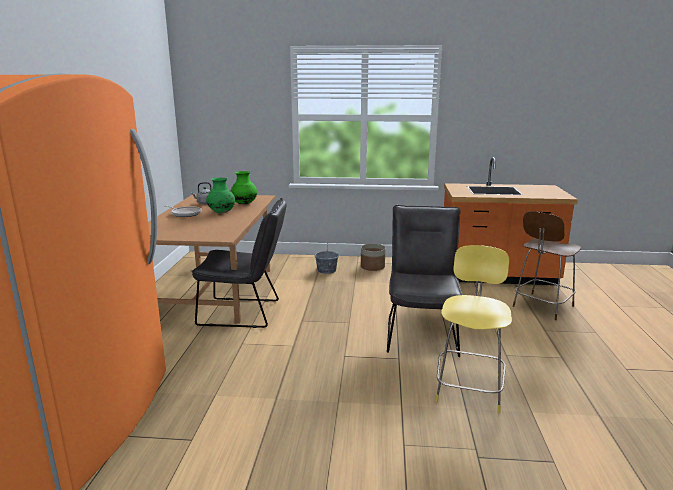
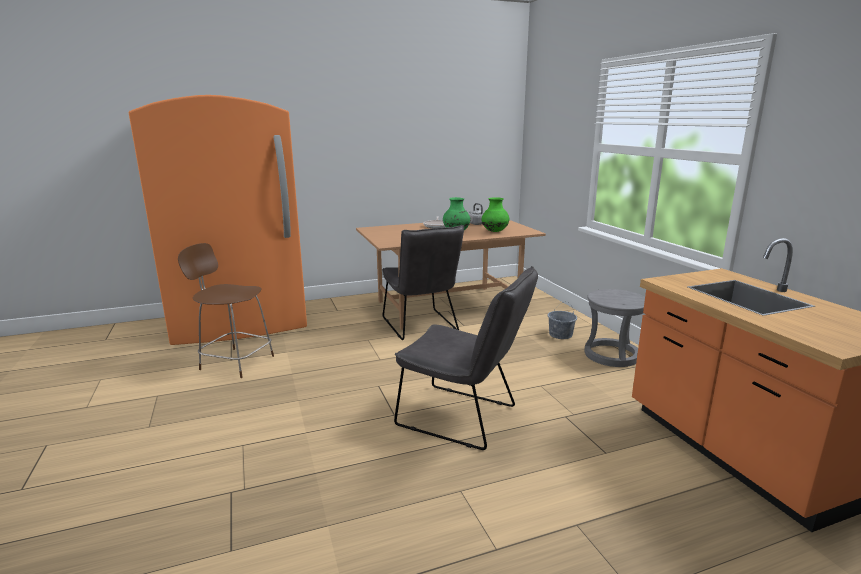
camera: 65 degrees right, 0 degrees up
planter [361,244,386,271] -> grey stool [584,289,645,367]
grey chair [387,205,463,357] -> grey chair turned 45 degrees clockwise [394,266,538,450]
yellow stool [435,245,512,413] -> none
brown stool [513,211,581,320] -> brown stool moved to [178,243,274,378]

